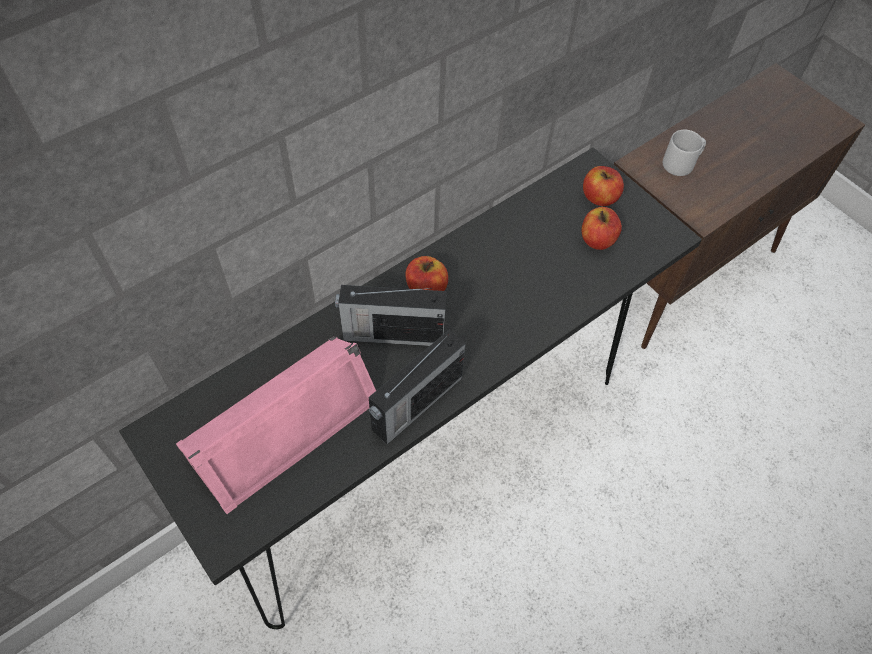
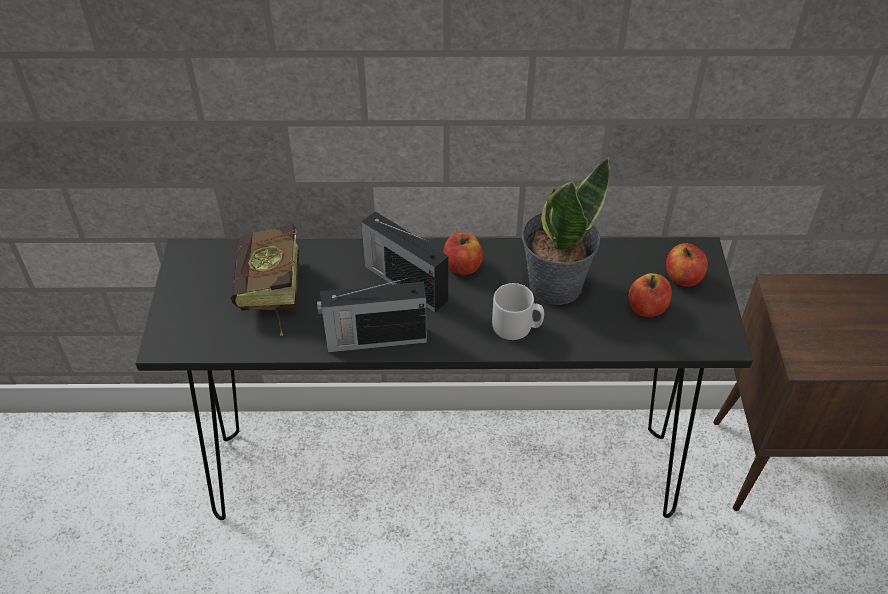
camera: 40 degrees right, 10 degrees down
pink speaker [176,336,376,514] -> book [231,224,299,336]
grey mug [663,130,706,176] -> grey mug moved to [492,283,544,340]
none -> potted plant [522,157,610,305]

